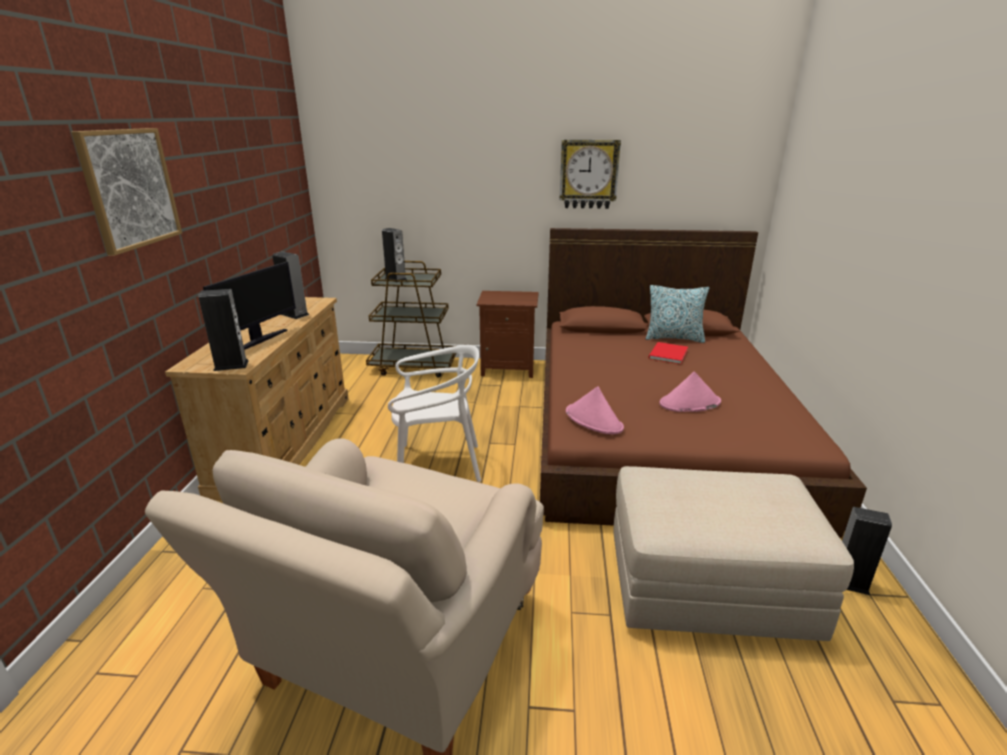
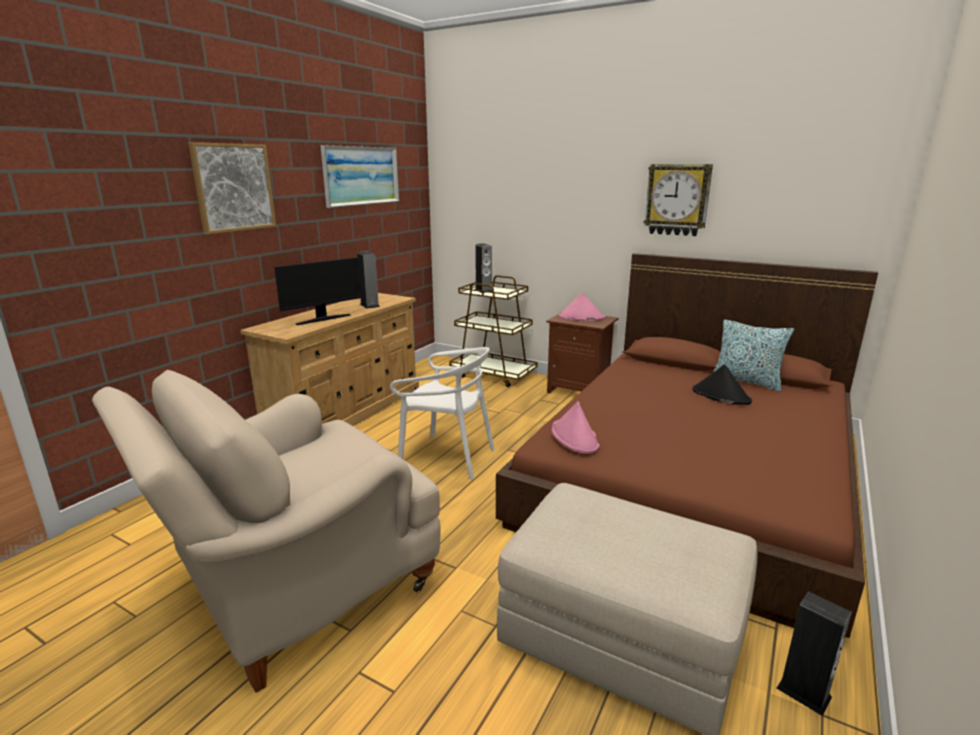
camera: 25 degrees right, 5 degrees down
speaker [198,289,249,371] -> none
red book [648,342,688,364] -> black hat [693,364,752,405]
pink hat [659,371,721,412] -> pink hat moved to [559,292,605,321]
none -> picture [320,145,399,208]

